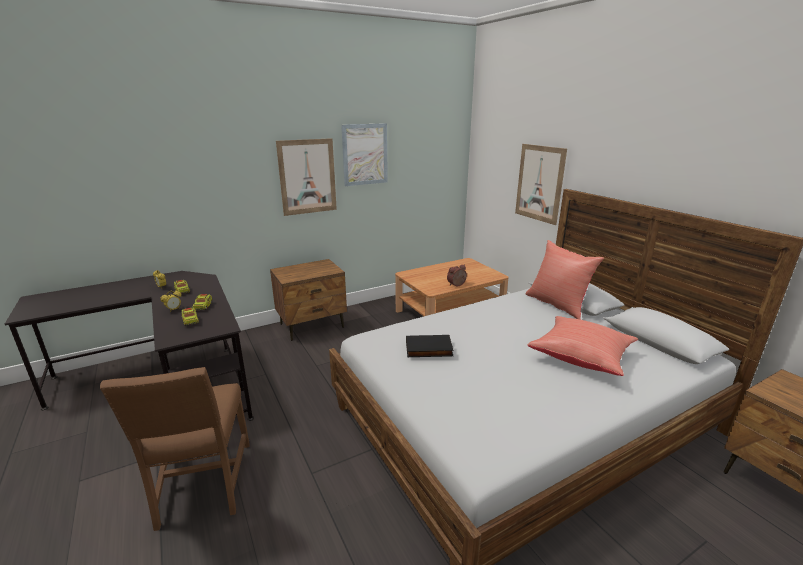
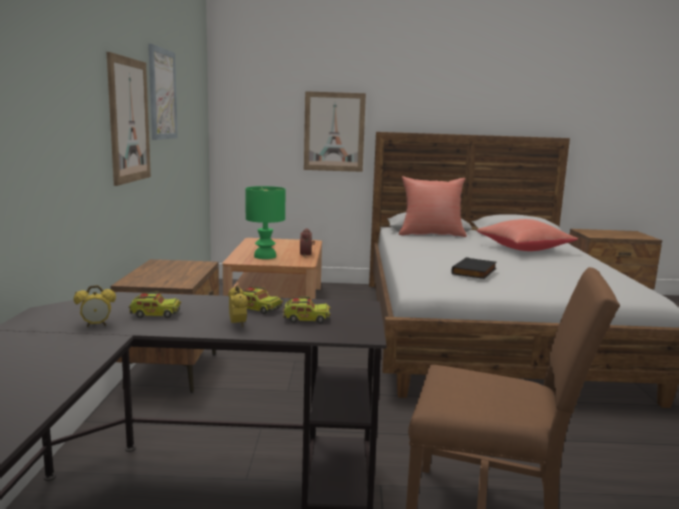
camera: 60 degrees left, 10 degrees down
none -> green table lamp [246,186,286,259]

